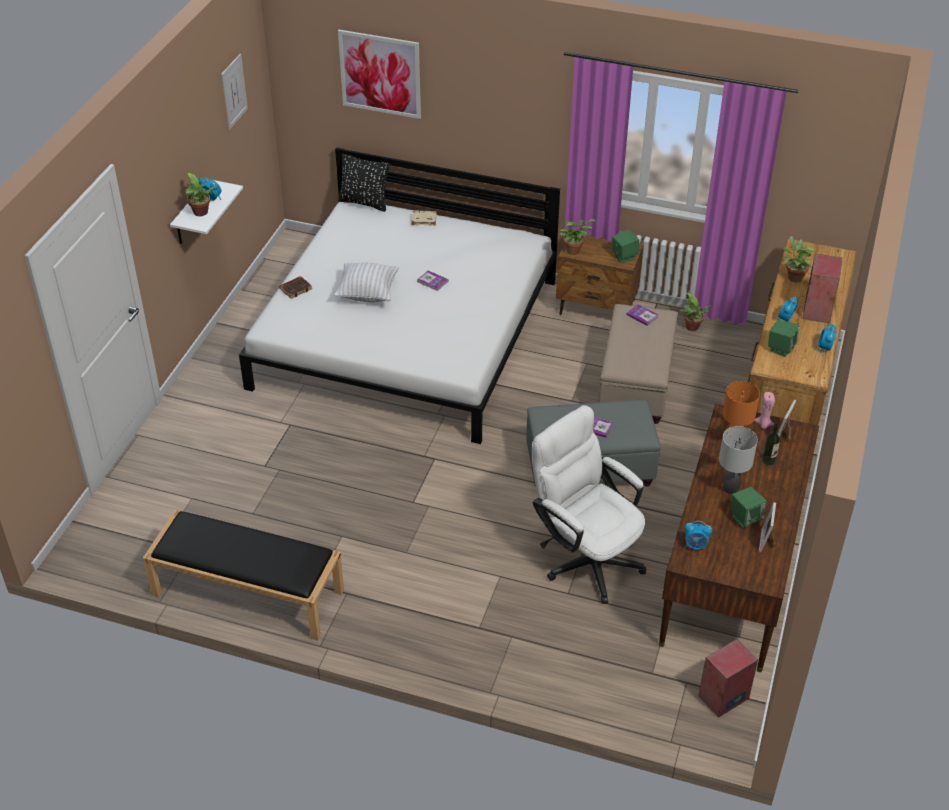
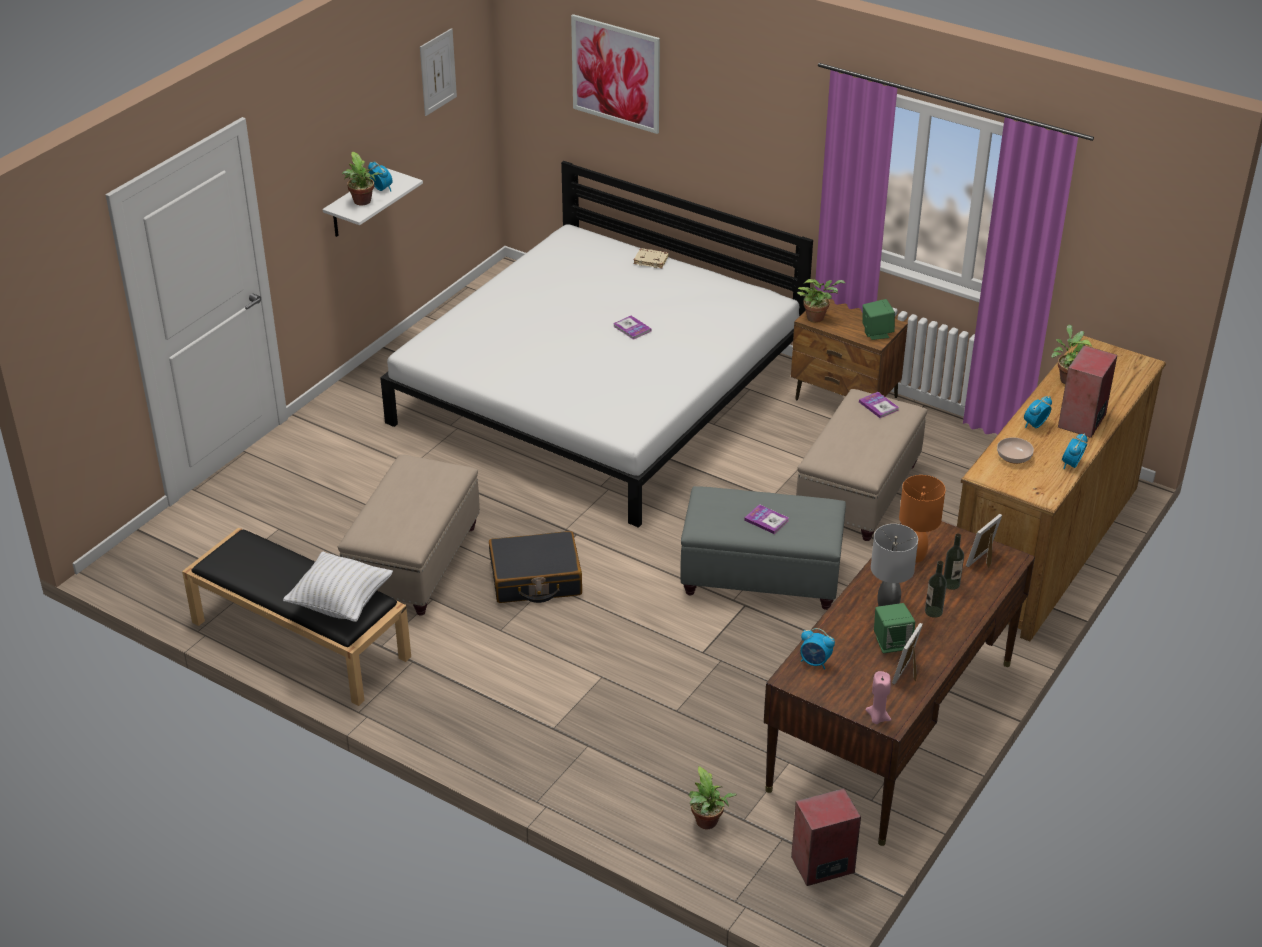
camera: 15 degrees right, 5 degrees down
brown book [279,276,312,299] -> none
white pillow [334,262,398,302] -> white pillow moved to [283,551,393,622]
black pillow [338,154,390,212] -> none
white office chair [532,405,646,604] -> none
potted plant [683,293,711,331] -> potted plant moved to [688,766,737,829]
pink candle [754,392,775,429] -> pink candle moved to [866,671,891,724]
green speaker [768,320,799,357] -> bowl [997,437,1034,464]
none -> beige ottoman [338,454,480,616]
none -> black suitcase [489,531,582,603]
none -> bottle [925,561,947,618]

